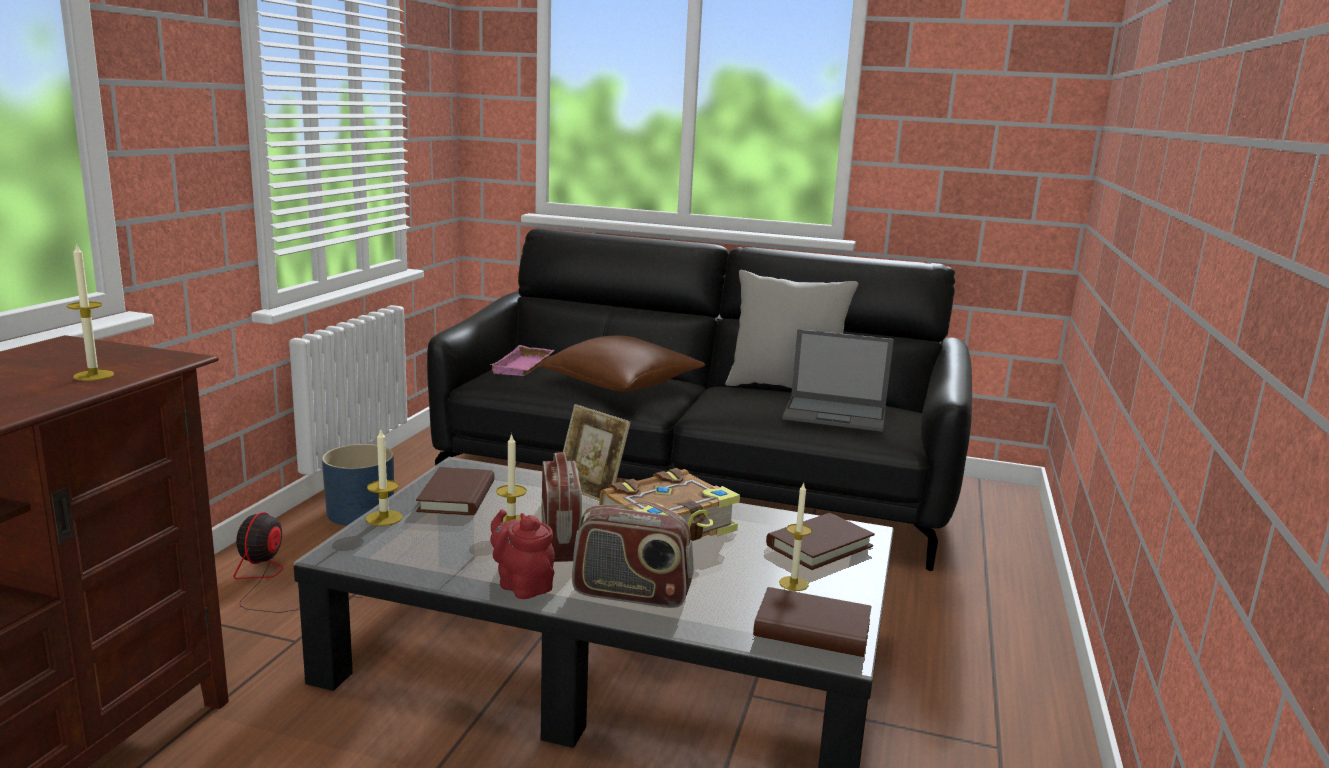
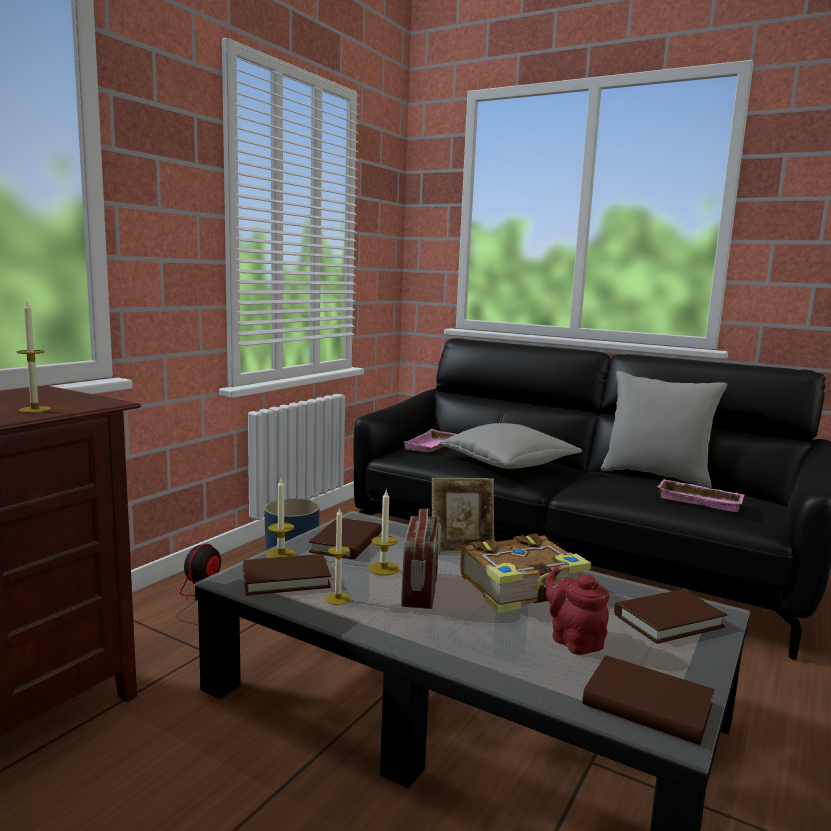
camera: 15 degrees right, 5 degrees down
red teapot [490,509,555,599] -> red teapot moved to [545,567,609,655]
brown pillow [538,335,705,392] -> grey pillow [440,423,582,469]
picture frame [563,404,631,501] -> picture frame turned 60 degrees counterclockwise [432,478,494,554]
radio [572,501,693,608] -> none
candle [779,483,812,591] -> candle moved to [325,507,351,605]
laptop [782,329,894,432] -> pink tray [657,479,744,512]
none -> brown book [243,554,331,595]

